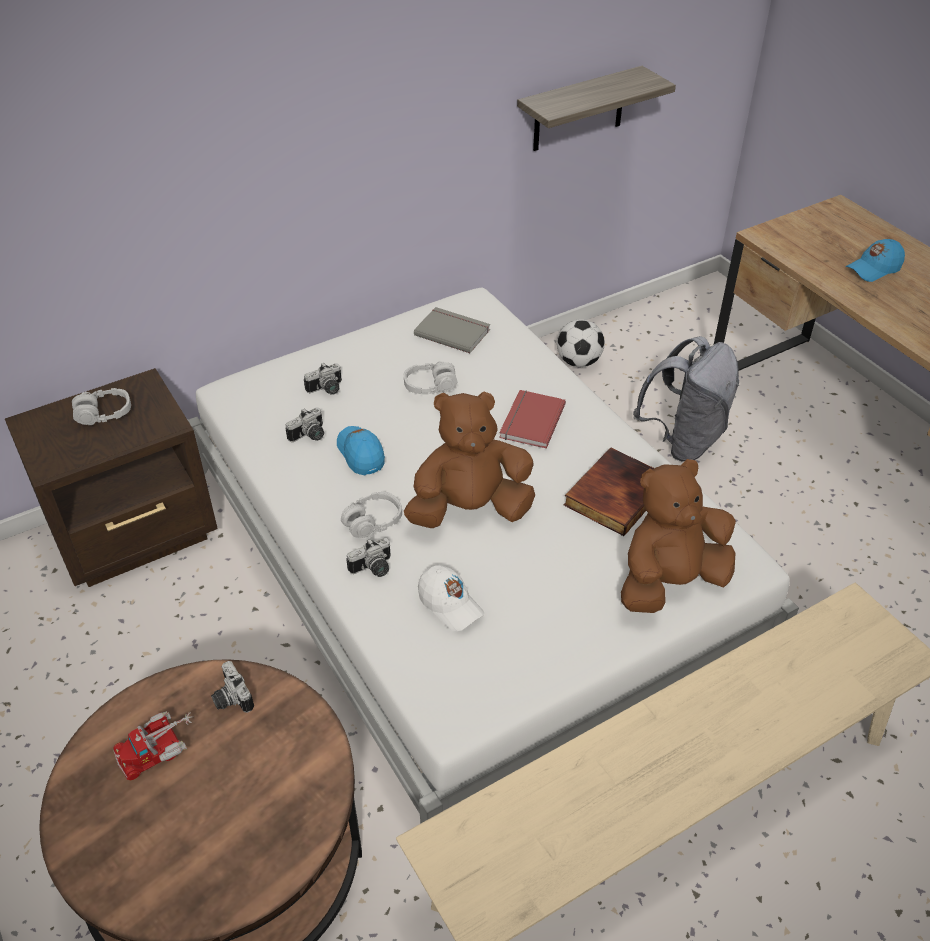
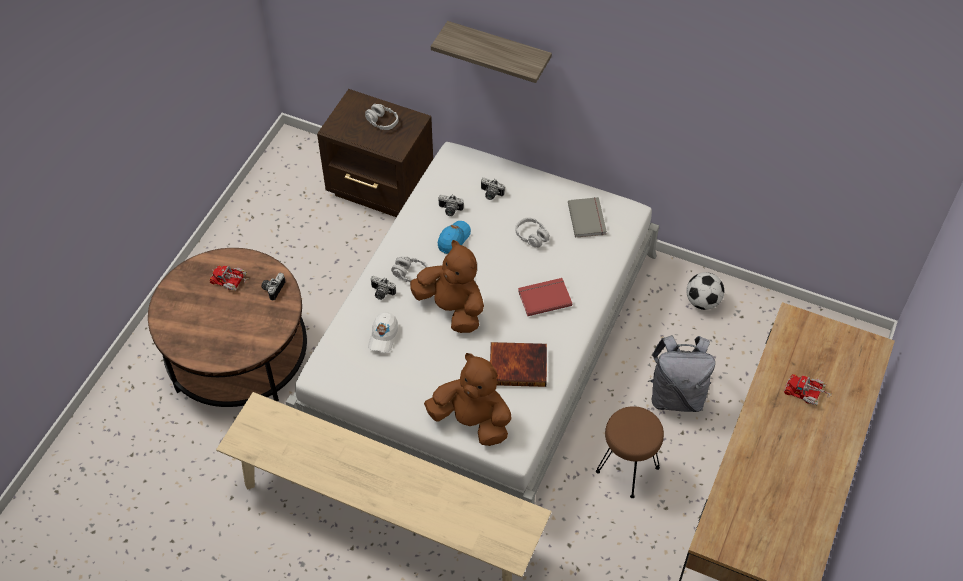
camera: 55 degrees right, 10 degrees up
shelf [517,66,676,151] -> shelf moved to [431,21,552,83]
blue cap [846,239,905,282] -> toy truck [784,374,833,406]
none -> brown stool [596,406,664,498]

